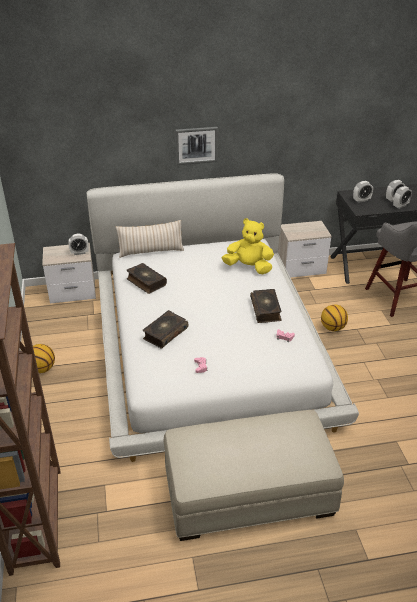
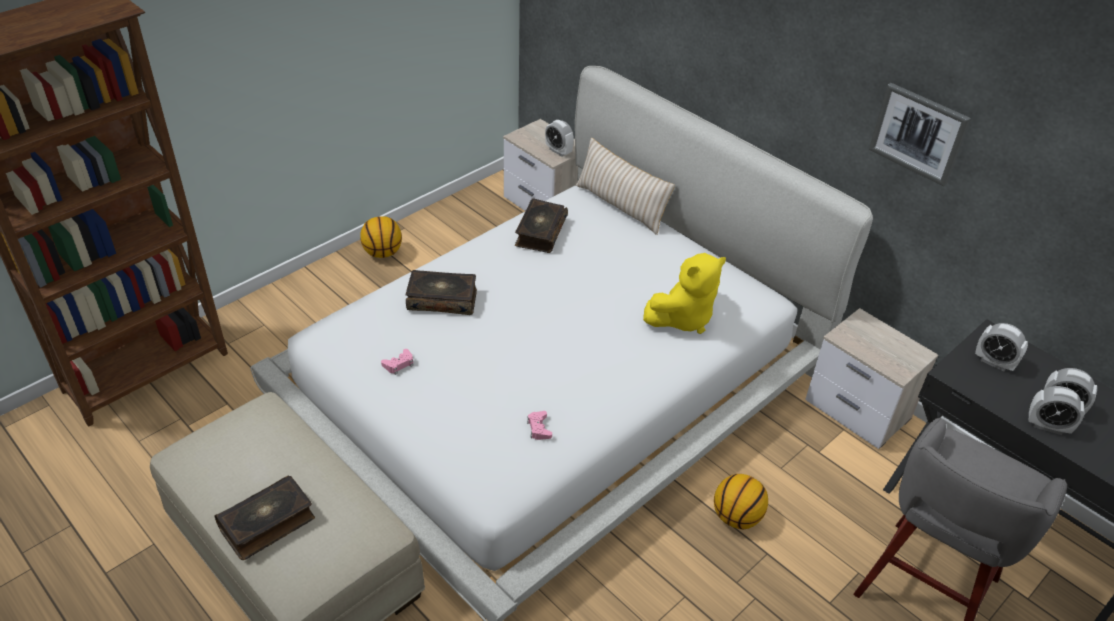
camera: 55 degrees right, 5 degrees up
picture [175,127,218,165] -> picture moved to [869,83,971,186]
yellow plush toy [222,218,274,274] -> yellow plush toy turned 75 degrees clockwise [643,253,726,334]
book [250,289,282,323] -> book moved to [215,476,315,560]

